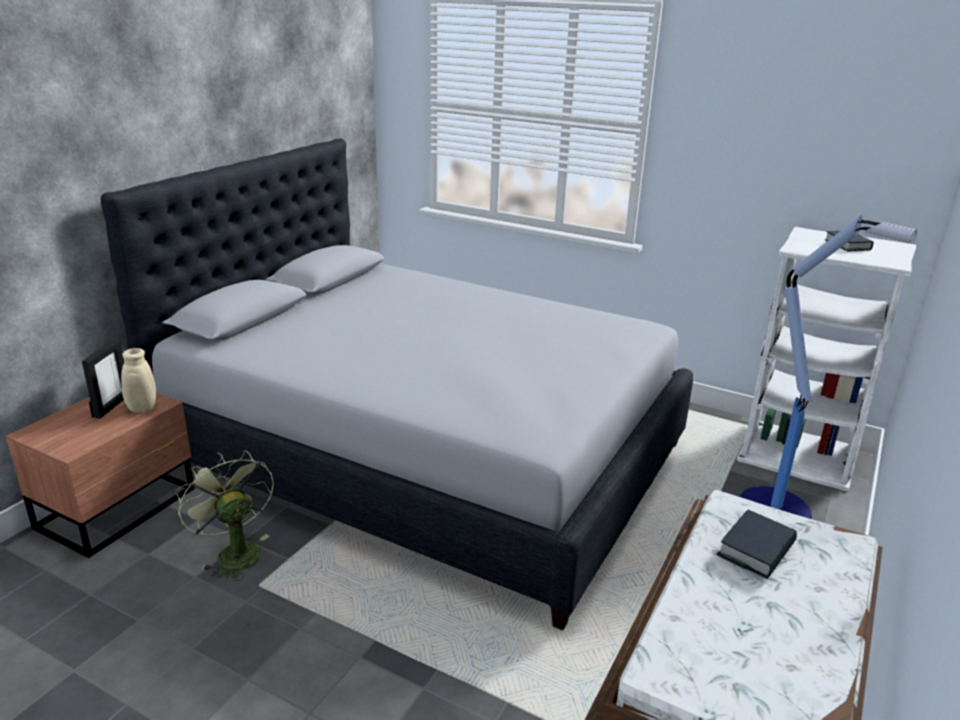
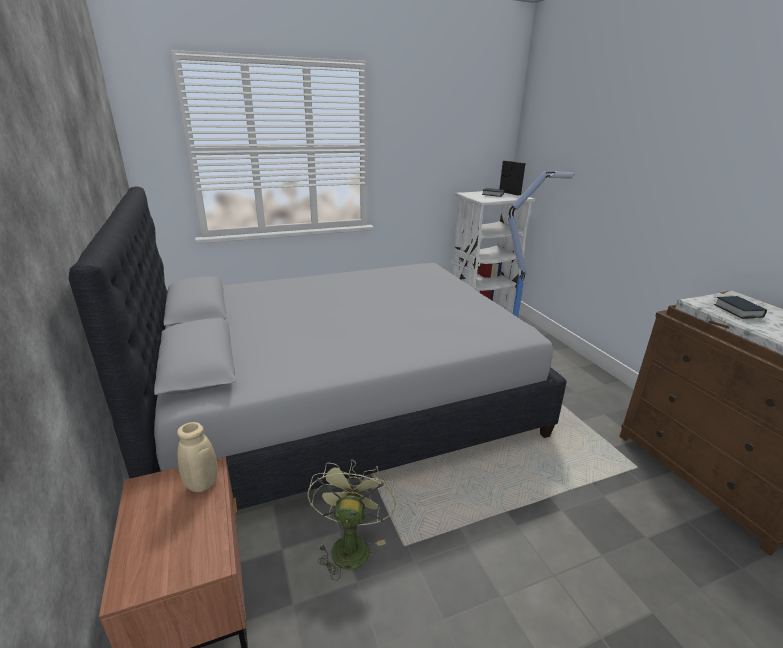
camera: 50 degrees left, 0 degrees up
picture frame [82,340,124,419] -> picture frame moved to [499,160,526,196]
green fan [175,450,274,581] -> green fan turned 90 degrees clockwise [307,459,396,581]

